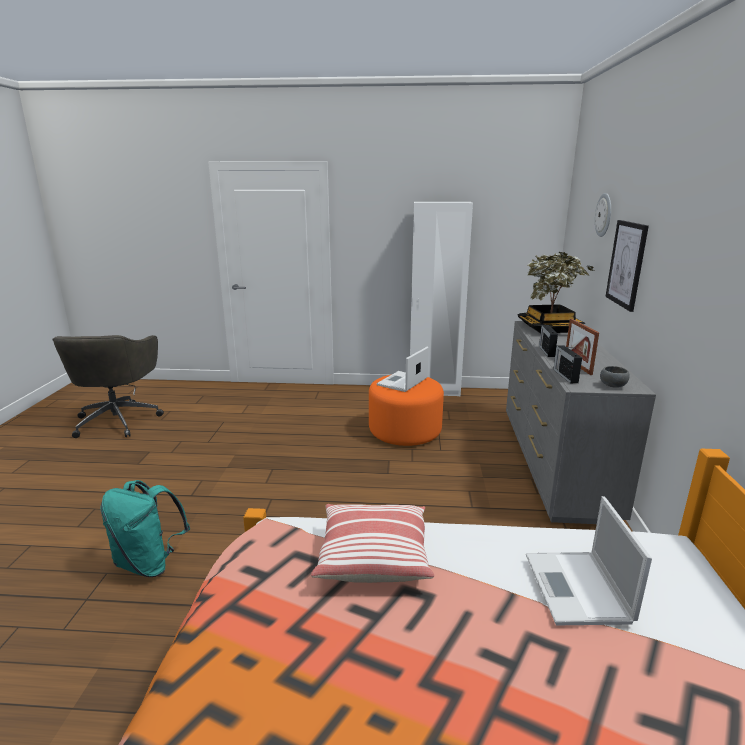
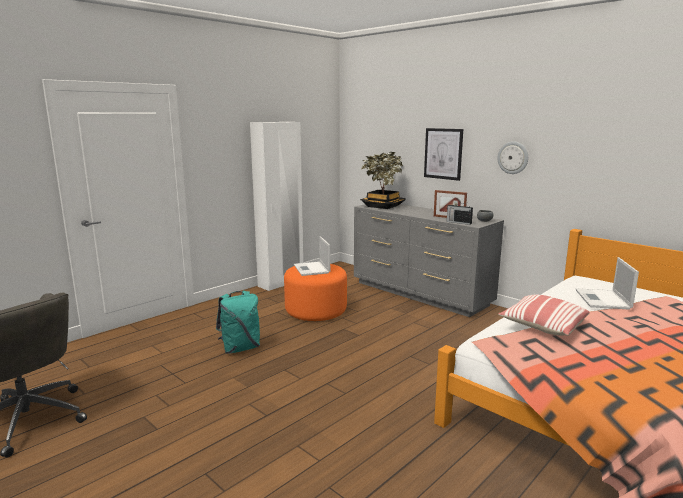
camera: 50 degrees left, 5 degrees down
turquoise backpack [101,480,190,577] -> turquoise backpack moved to [216,291,260,353]
laptop [526,496,652,625] -> laptop turned 60 degrees clockwise [576,257,639,310]
radio [539,325,558,357] -> none
wall clock [595,193,611,237] -> wall clock moved to [497,141,528,174]

